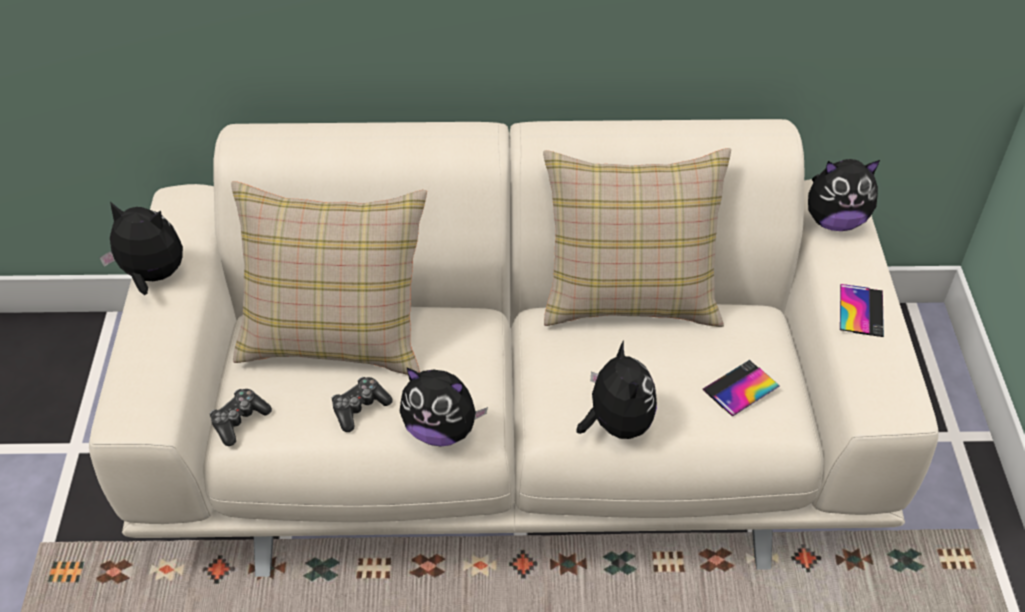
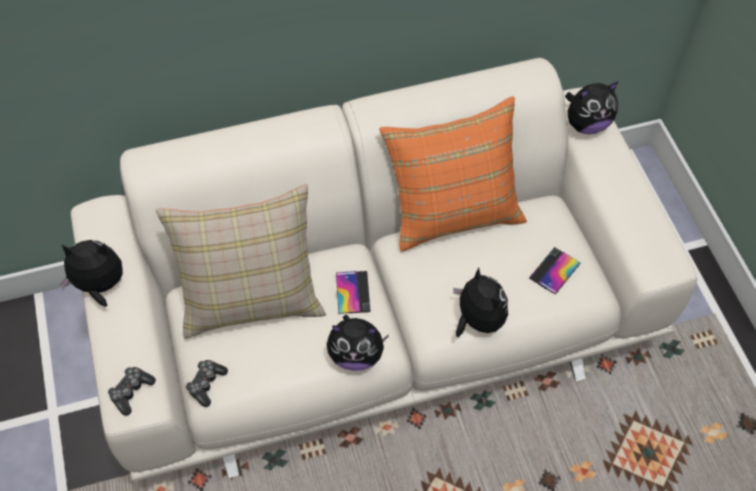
camera: 15 degrees left, 10 degrees up
game controller [332,377,392,432] -> game controller moved to [108,367,156,416]
beige pillow [543,148,731,327] -> orange pillow [379,96,527,252]
phone [840,284,884,337] -> phone moved to [336,271,371,314]

